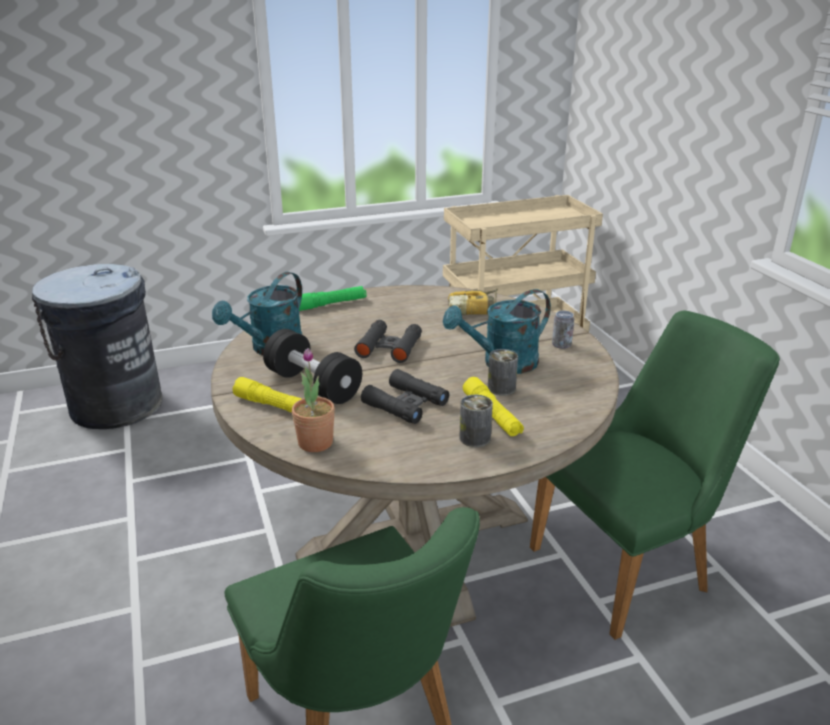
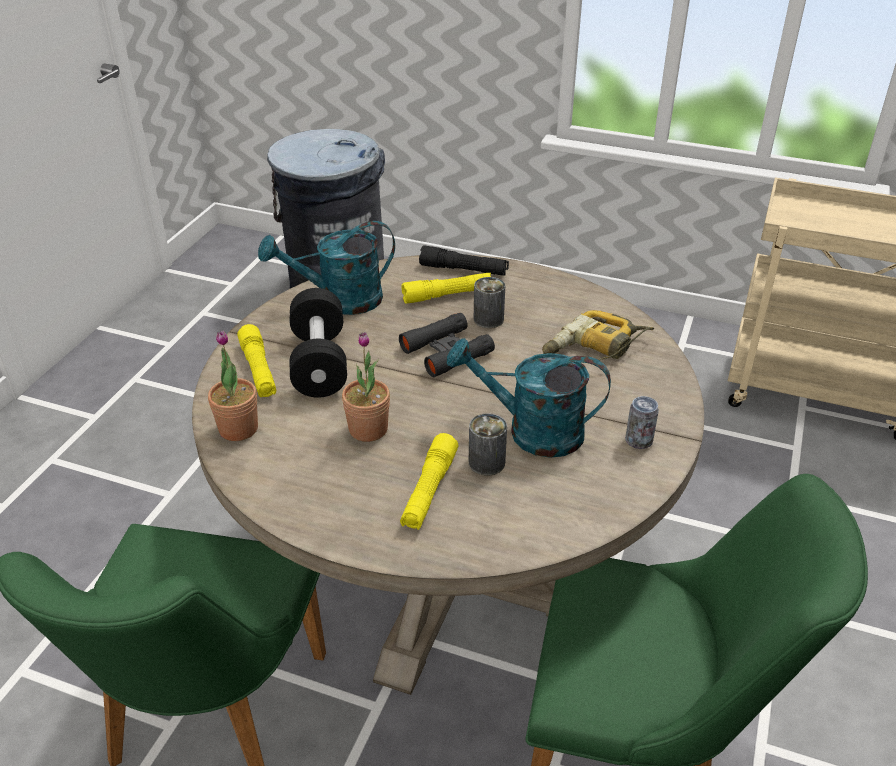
camera: 40 degrees right, 10 degrees up
green flashlight [299,286,367,311] -> black flashlight [419,245,509,276]
black binoculars [361,369,449,424] -> potted plant [342,332,390,442]
can [459,395,493,447] -> can moved to [474,277,505,328]
none -> yellow flashlight [402,273,491,304]

